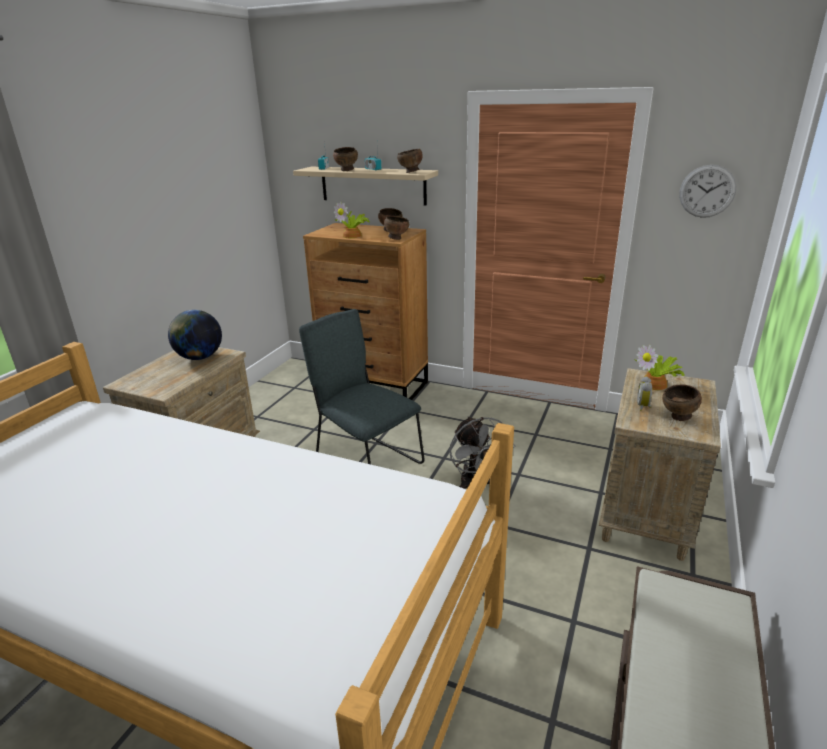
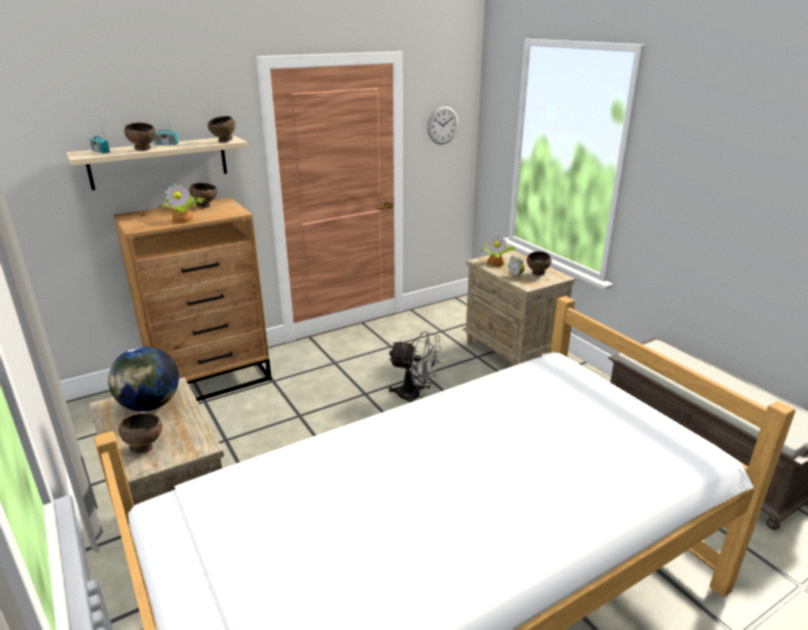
camera: 55 degrees left, 0 degrees up
grey chair [299,309,425,464] -> none
brown bowl [384,216,409,240] -> brown bowl moved to [119,413,162,454]

